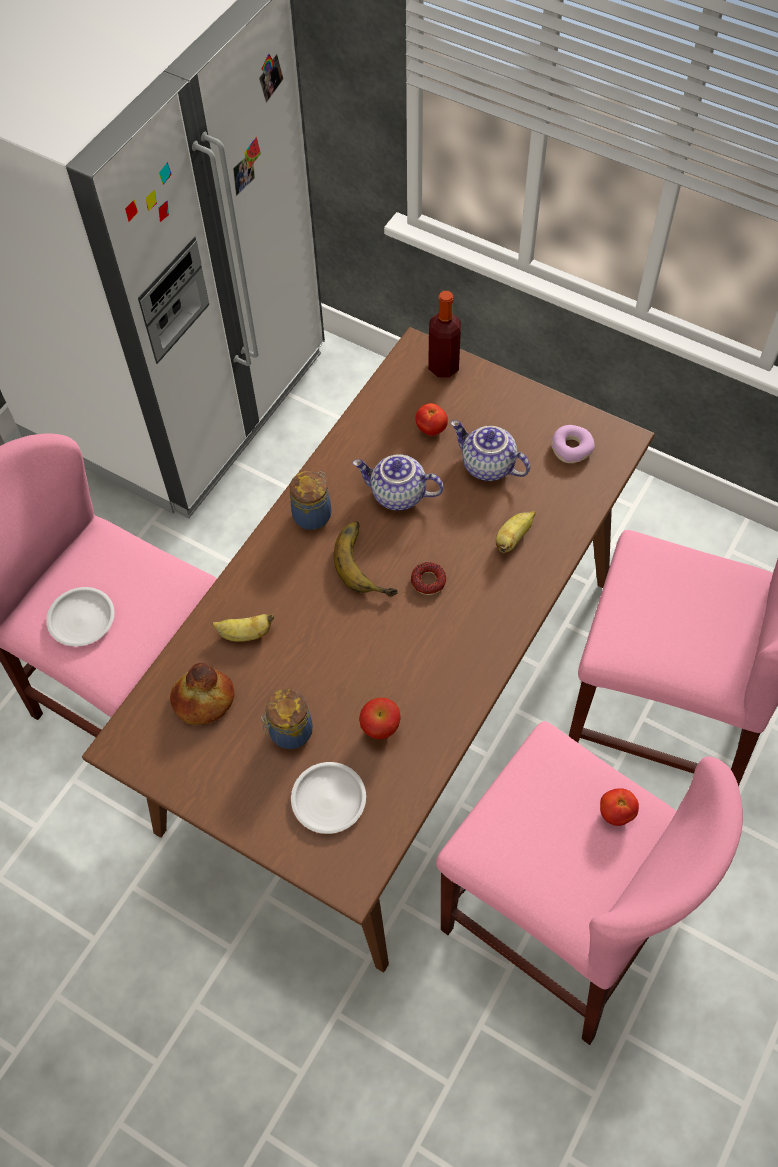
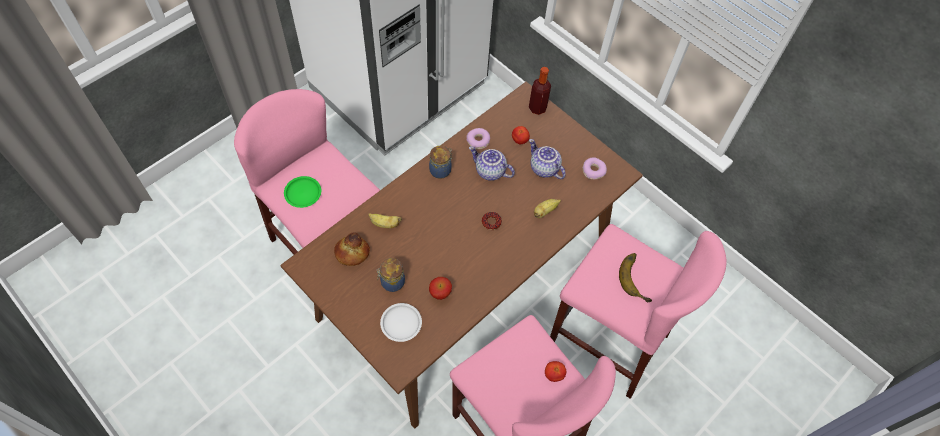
camera: 10 degrees right, 0 degrees up
white plate [46,587,114,647] -> green plate [284,176,321,208]
banana [334,521,398,597] -> banana moved to [619,253,652,302]
none -> donut [467,128,490,149]

